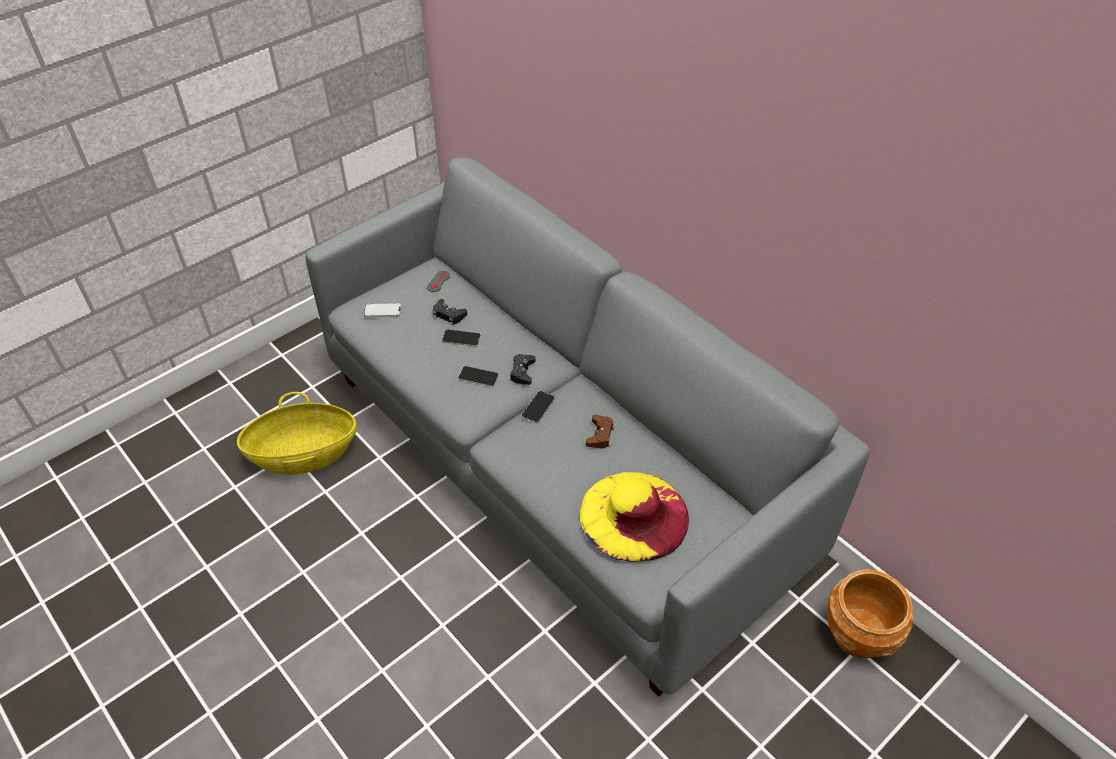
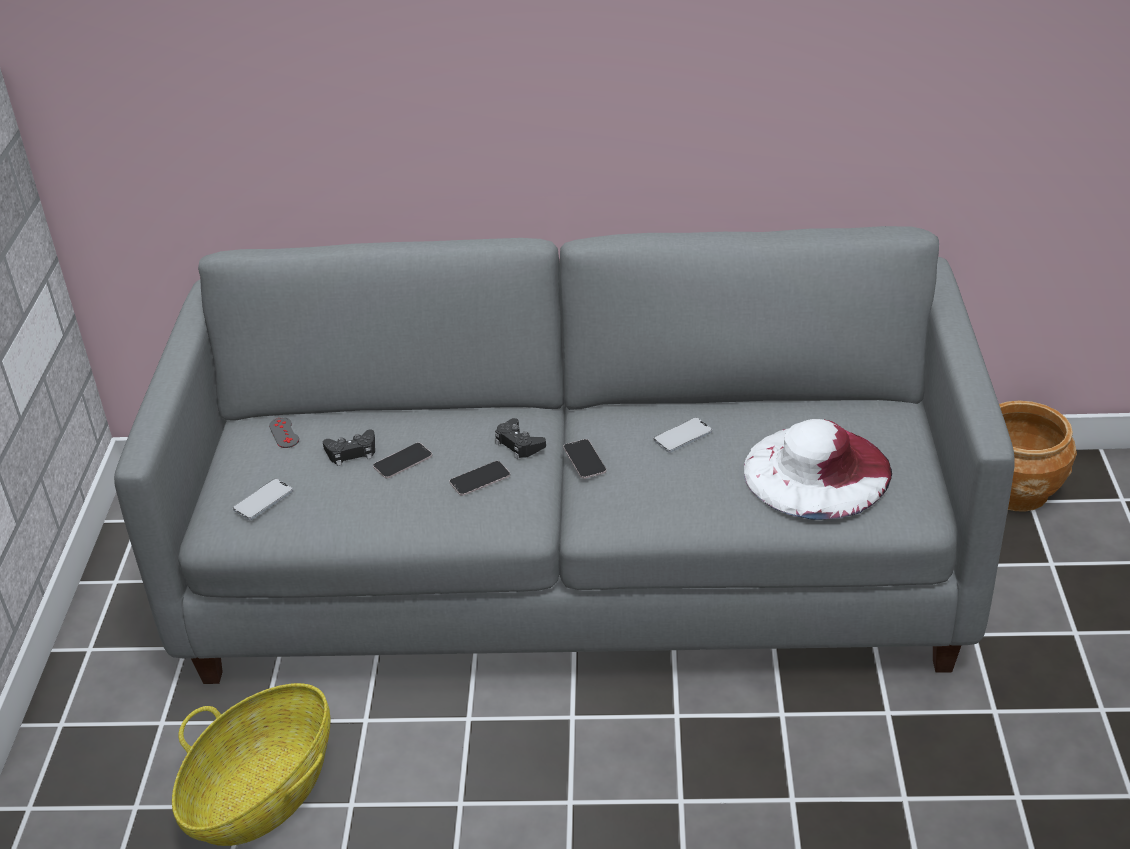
camera: 45 degrees left, 10 degrees down
yellow hat [579,472,689,562] -> white hat [744,419,892,520]
brown game controller [586,415,614,448] -> phone [654,417,712,453]

